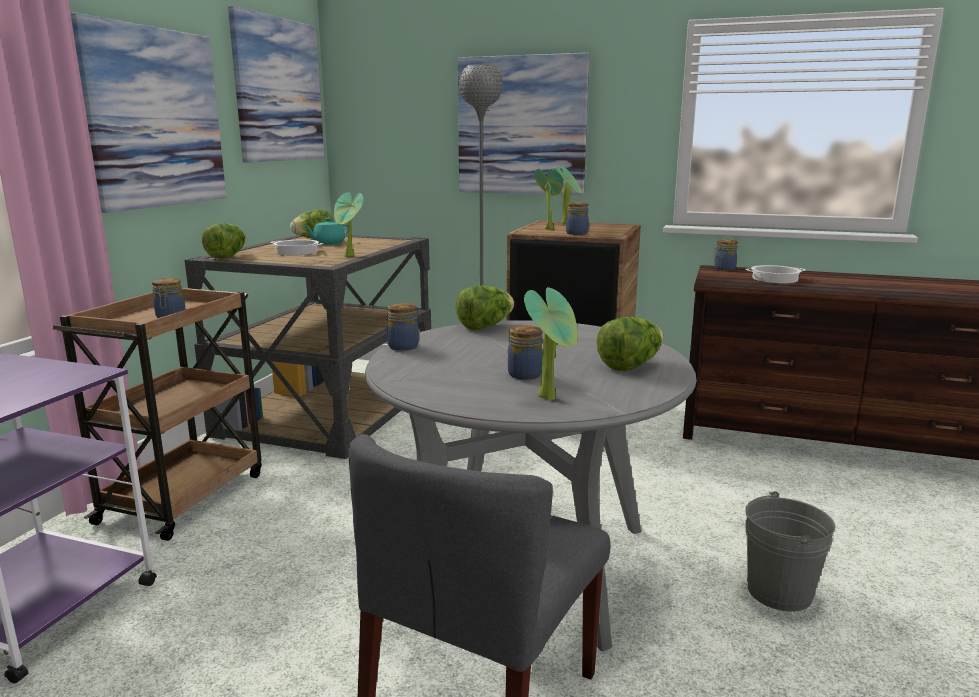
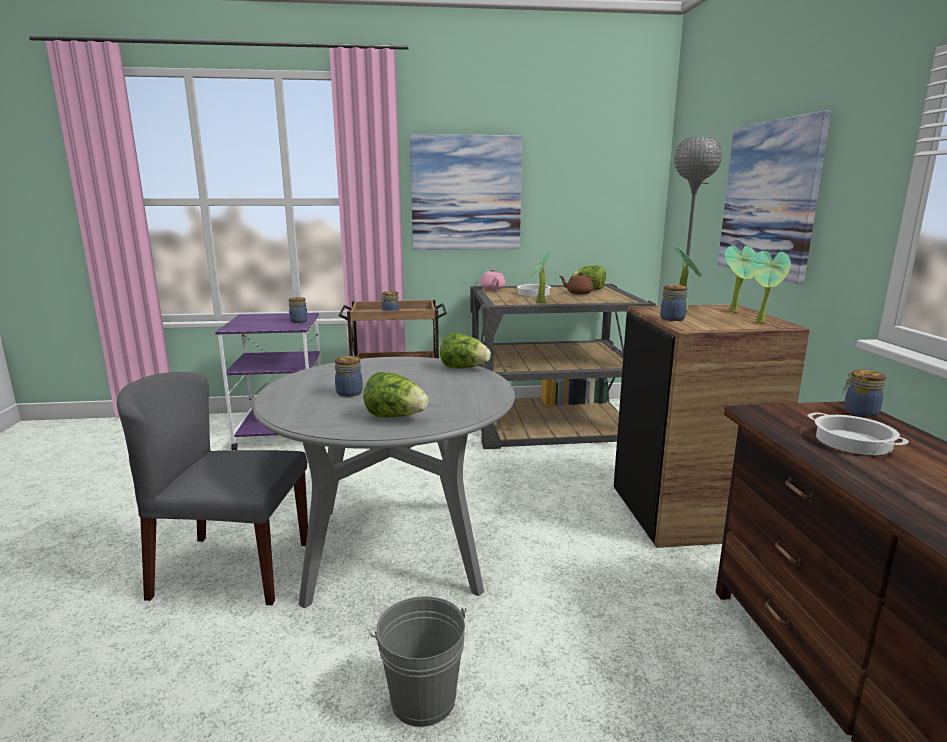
camera: 65 degrees right, 0 degrees up
lettuce [202,223,246,259] -> pink teapot [480,269,505,290]
picture [228,6,324,163] -> none
turquoise teapot [304,218,348,245] -> brown teapot [559,272,600,294]
jar [387,303,419,351] -> jar moved to [289,297,308,323]
potted plant [524,287,578,401] -> potted plant moved to [751,251,791,323]

